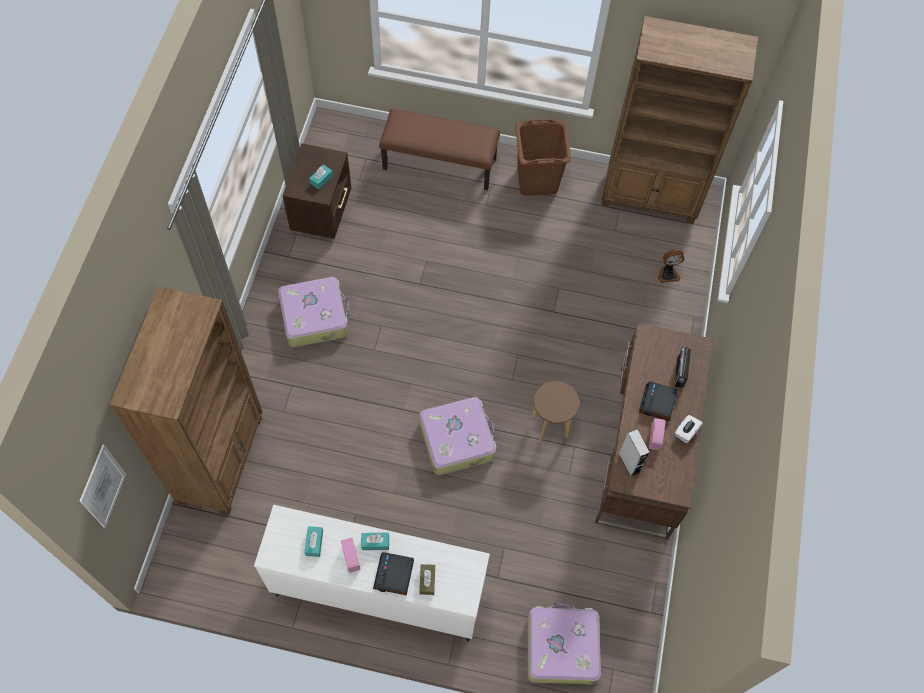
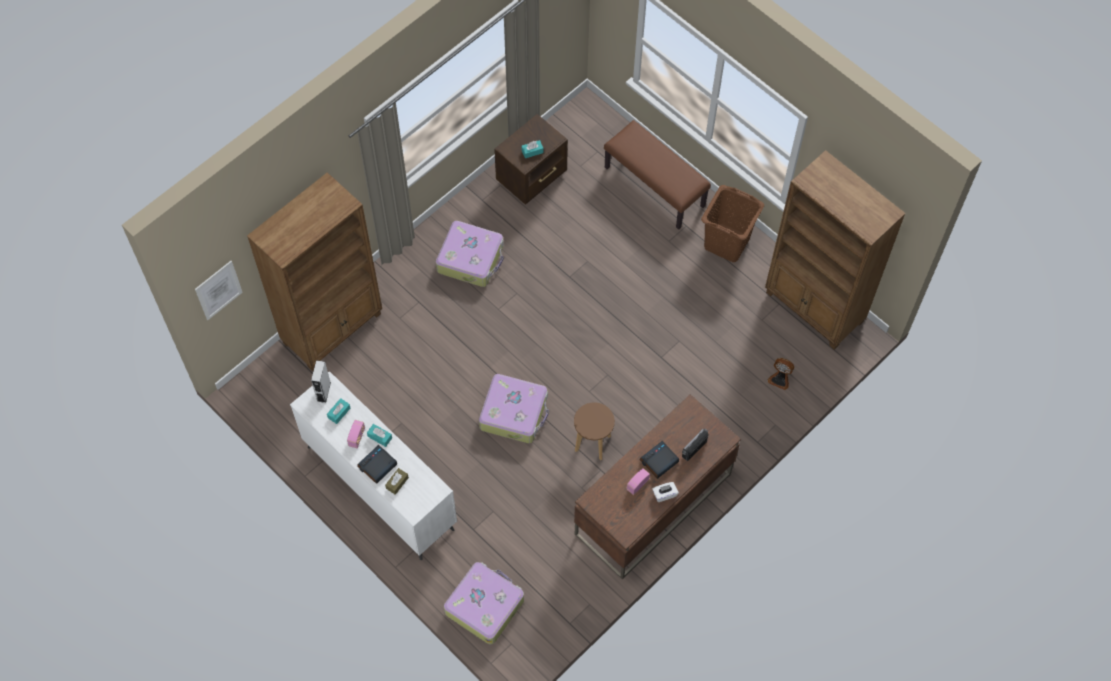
camera: 35 degrees right, 0 degrees up
grey speaker [618,429,650,477] -> grey speaker moved to [311,360,331,403]

